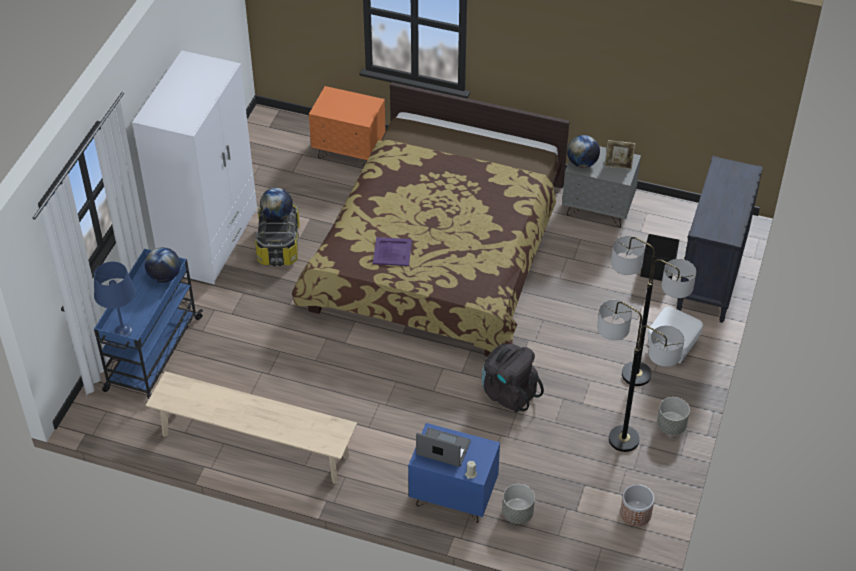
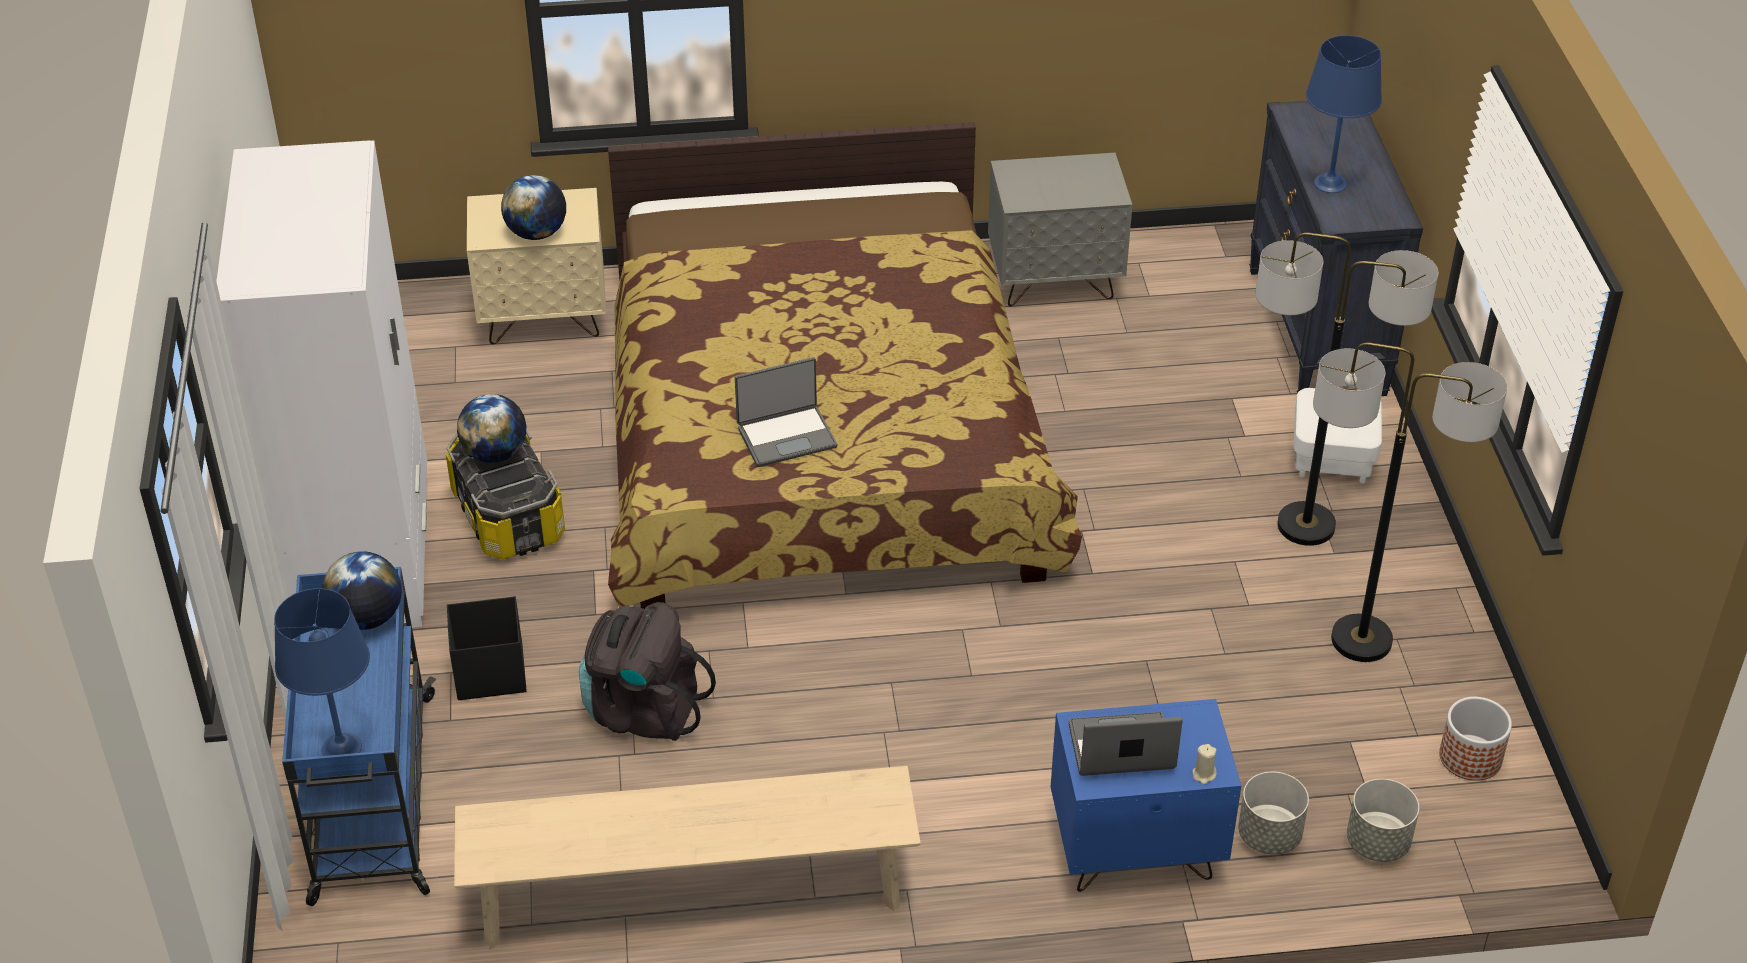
camera: 25 degrees left, 5 degrees down
orange nightstand [309,86,385,166] -> beige nightstand [467,188,606,344]
purple tray [373,237,412,266] -> laptop [735,357,837,467]
black backpack [482,343,544,413] -> black backpack moved to [579,602,716,741]
globe [567,135,600,168] -> globe moved to [501,175,566,240]
picture frame [604,140,636,169] -> none
black storage box [640,234,679,281] -> black storage box moved to [447,596,527,700]
grey planter [657,397,690,435] -> grey planter moved to [1347,779,1419,862]
none -> blue table lamp [1306,35,1382,193]

